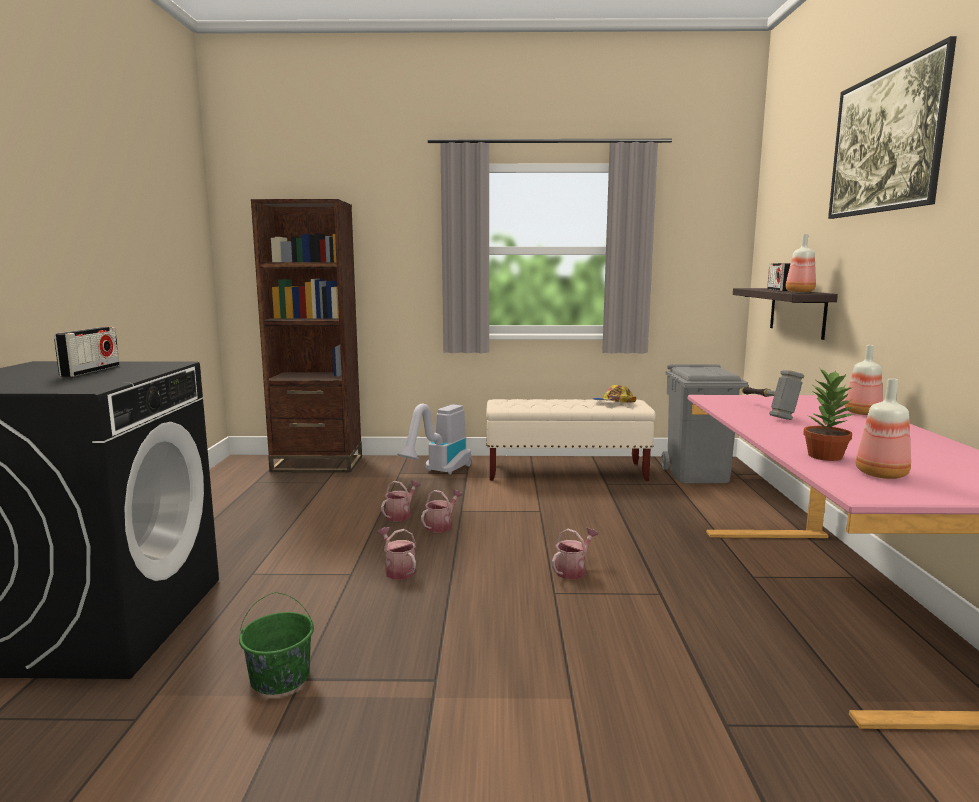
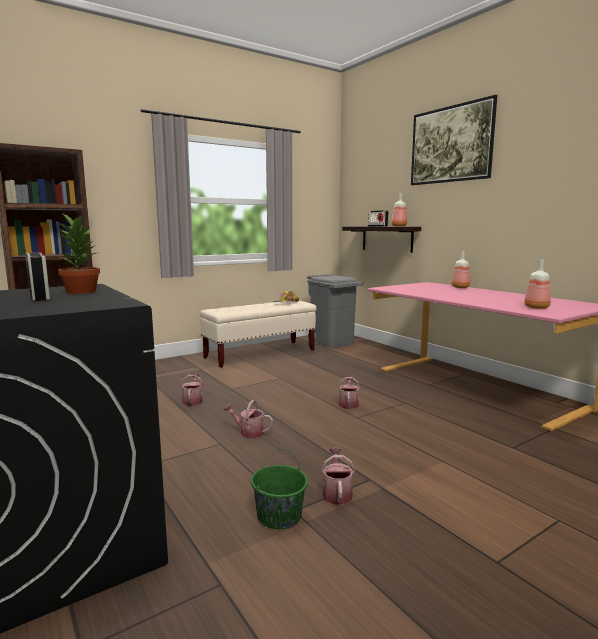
camera: 35 degrees left, 0 degrees up
vacuum cleaner [397,404,471,475] -> none
watering can [421,490,462,532] -> watering can moved to [321,448,355,505]
hammer [742,370,804,420] -> none
potted plant [803,369,854,461] -> potted plant moved to [58,213,100,294]

